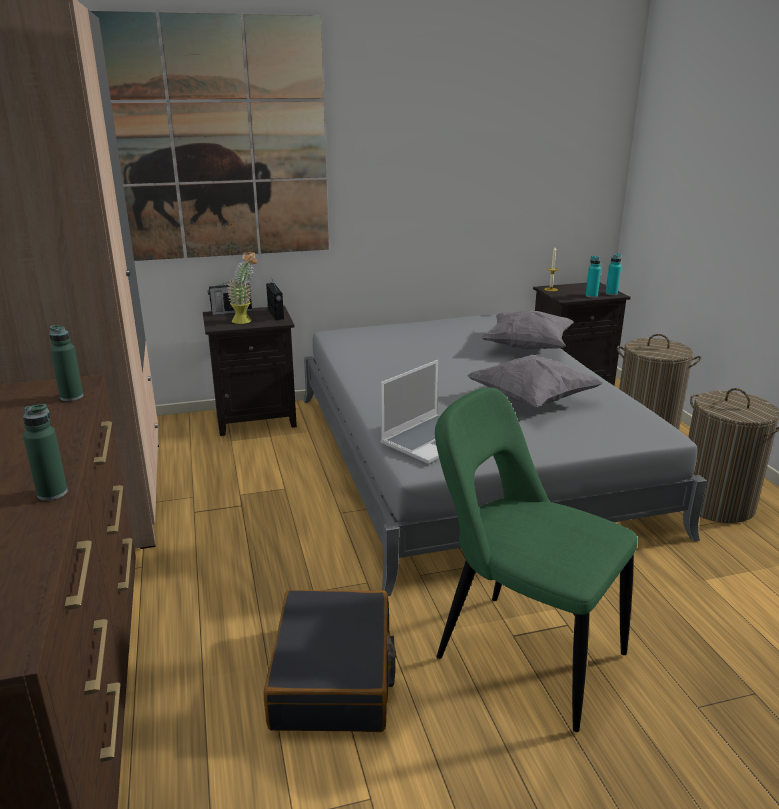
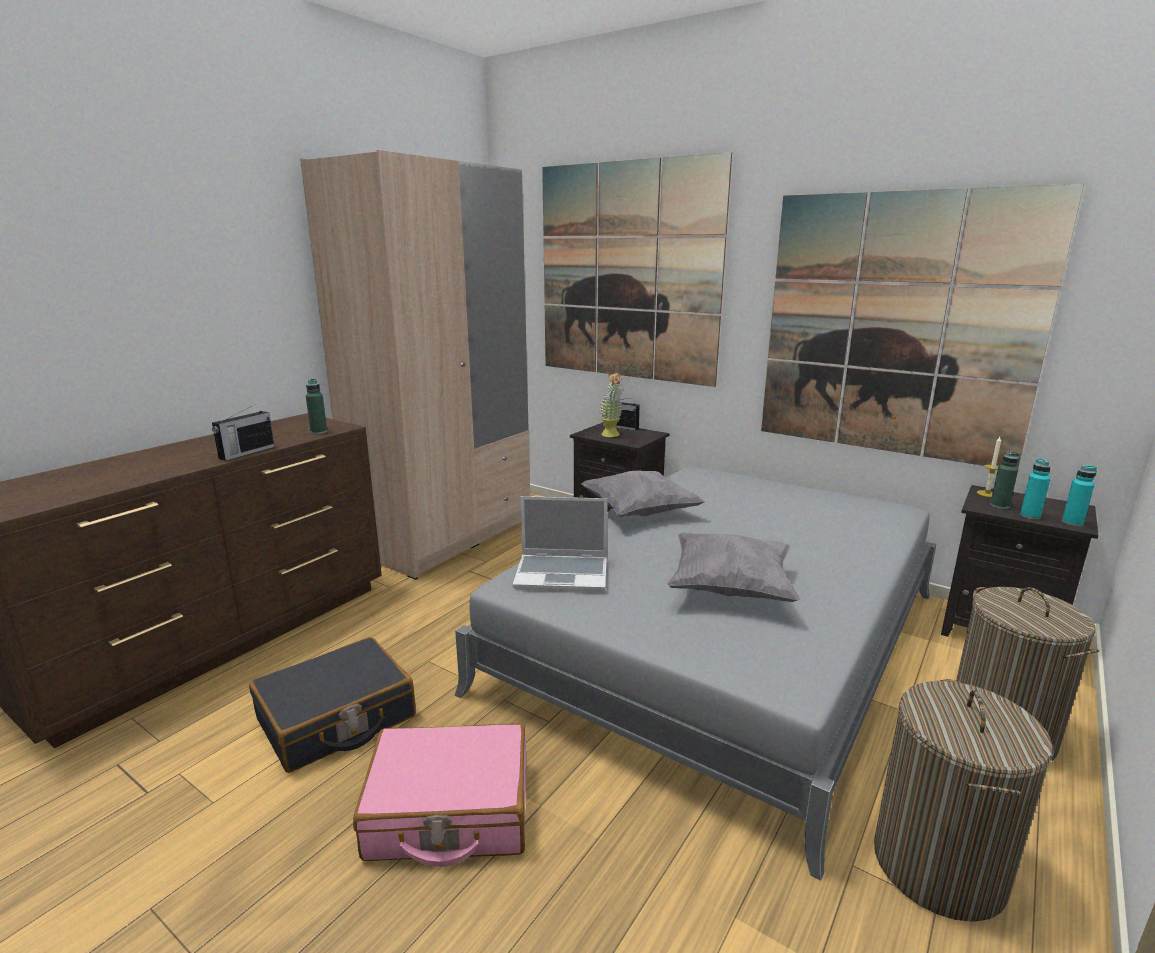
camera: 50 degrees right, 5 degrees down
green bottle [23,404,68,501] -> green bottle moved to [990,451,1020,509]
radio [266,277,284,320] -> radio moved to [212,405,275,461]
green chair [435,387,637,732] -> pink suitcase [353,723,526,867]
grey pillow [481,310,574,349] -> grey pillow moved to [581,471,705,517]
none -> picture [761,184,1084,468]

